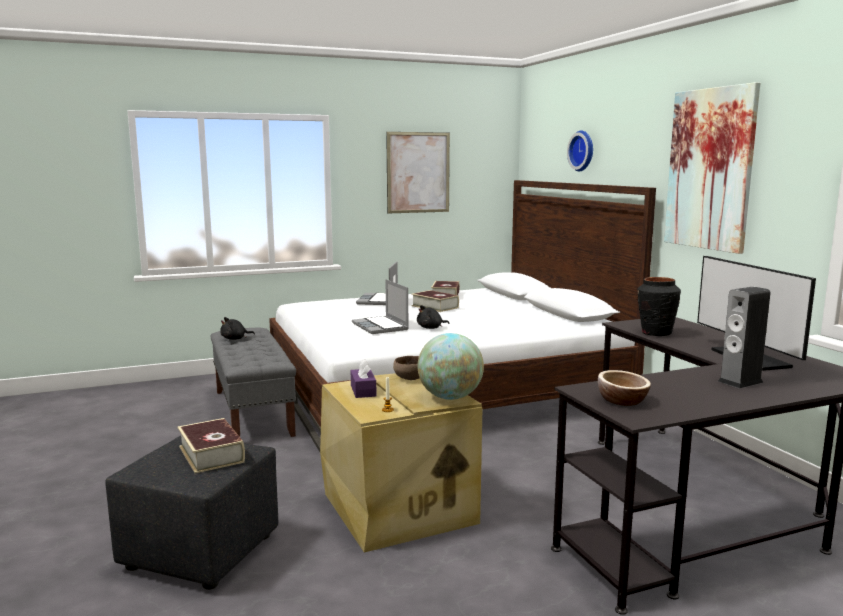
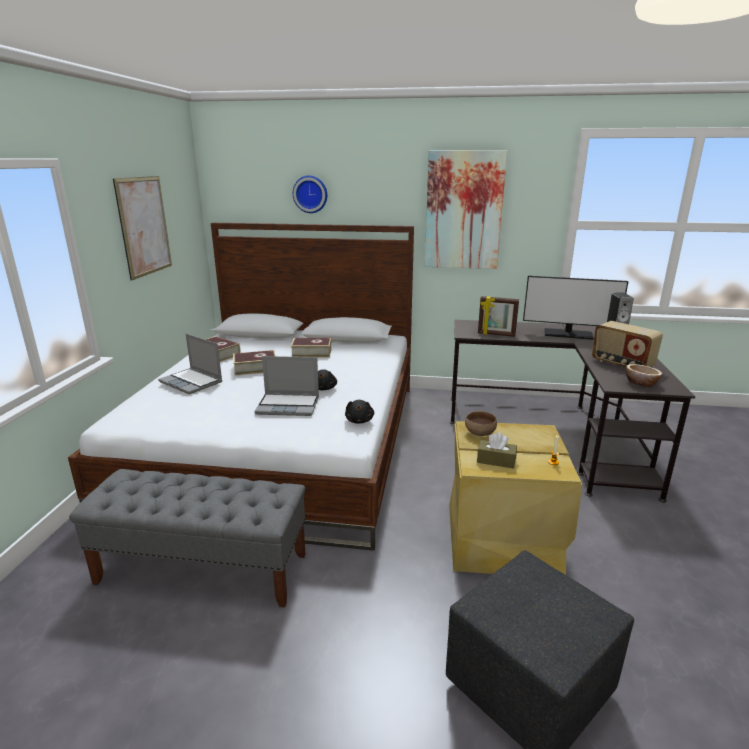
camera: 60 degrees left, 10 degrees up
book [178,418,245,474] -> book moved to [291,338,332,357]
black plush toy [220,317,255,340] -> black plush toy moved to [345,400,374,424]
purple tissue box [351,359,377,398] -> brown tissue box [477,433,517,468]
globe [418,333,484,400] -> none
black vase [637,277,681,336] -> picture frame [478,296,519,337]
none -> radio [592,321,663,367]

